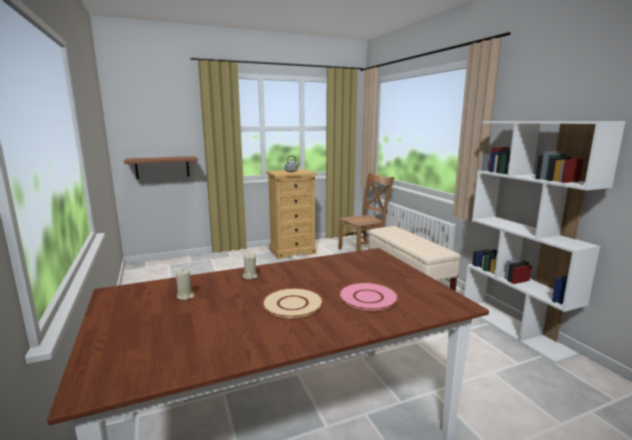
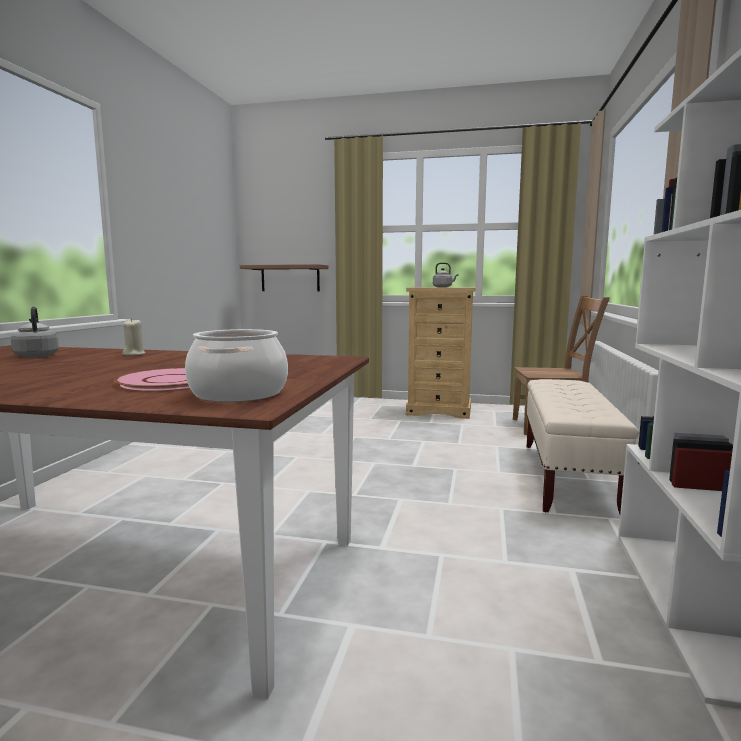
camera: 35 degrees right, 5 degrees down
beige candle [176,270,194,300] -> grey kettle [11,307,59,358]
beige plate [262,288,324,318] -> none
none -> cooking pot [185,329,288,402]

